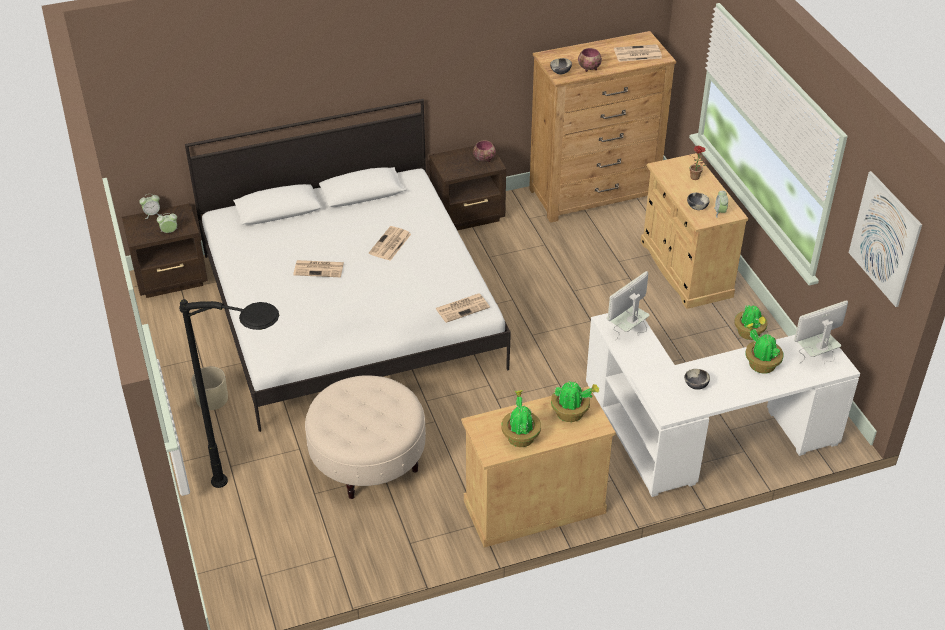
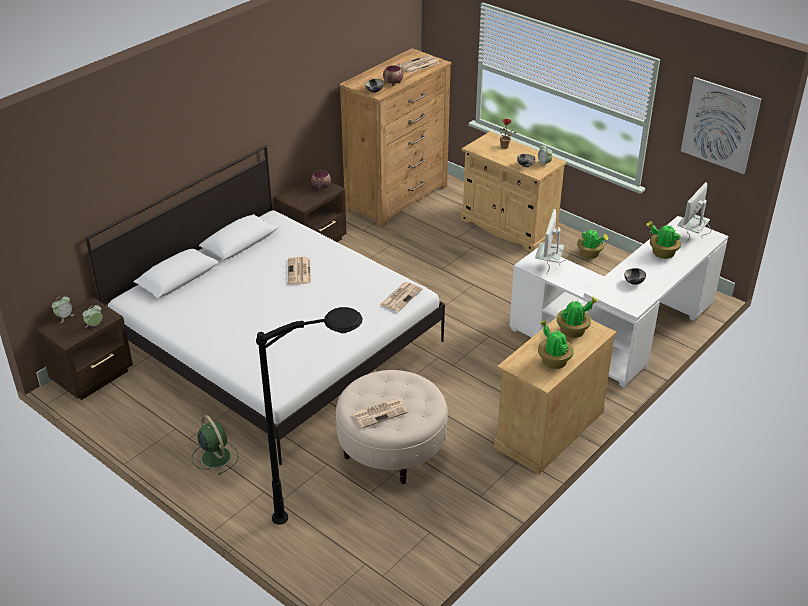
camera: 30 degrees left, 5 degrees down
beige planter [192,367,228,410] -> green fan [192,415,238,475]
newspaper [293,260,344,277] -> newspaper moved to [352,398,407,428]

